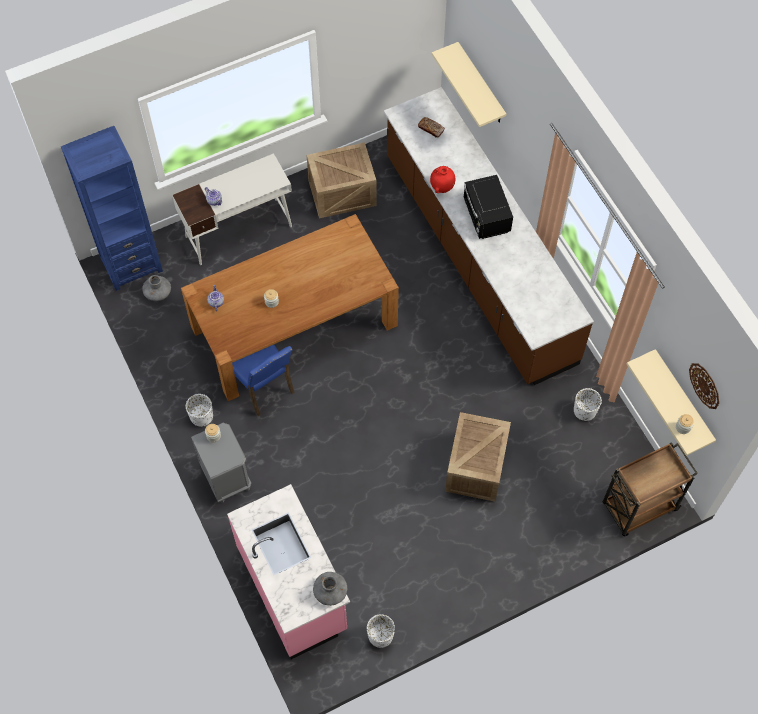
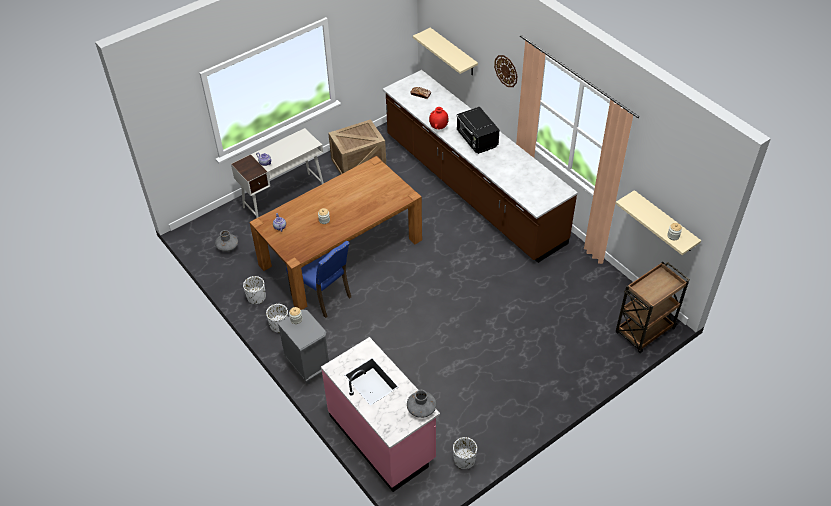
camera: 10 degrees left, 15 degrees down
blue bookcase [61,126,163,291] -> none
crate [445,412,511,502] -> none
white planter [574,388,602,421] -> white planter moved to [243,276,266,304]
wall clock [689,363,719,409] -> wall clock moved to [494,55,517,87]

